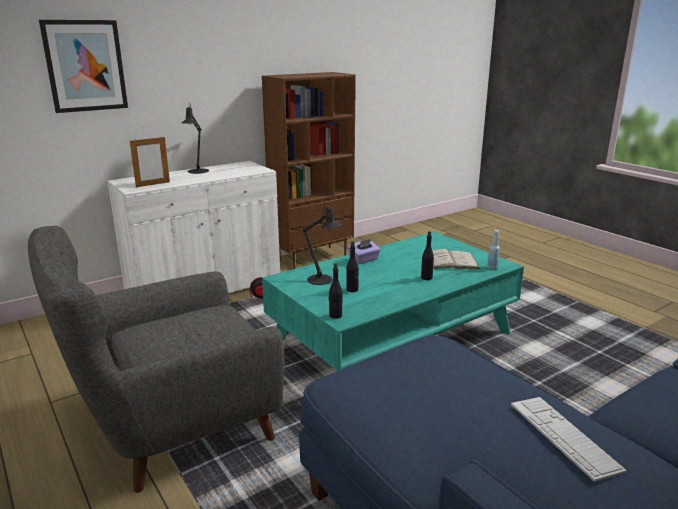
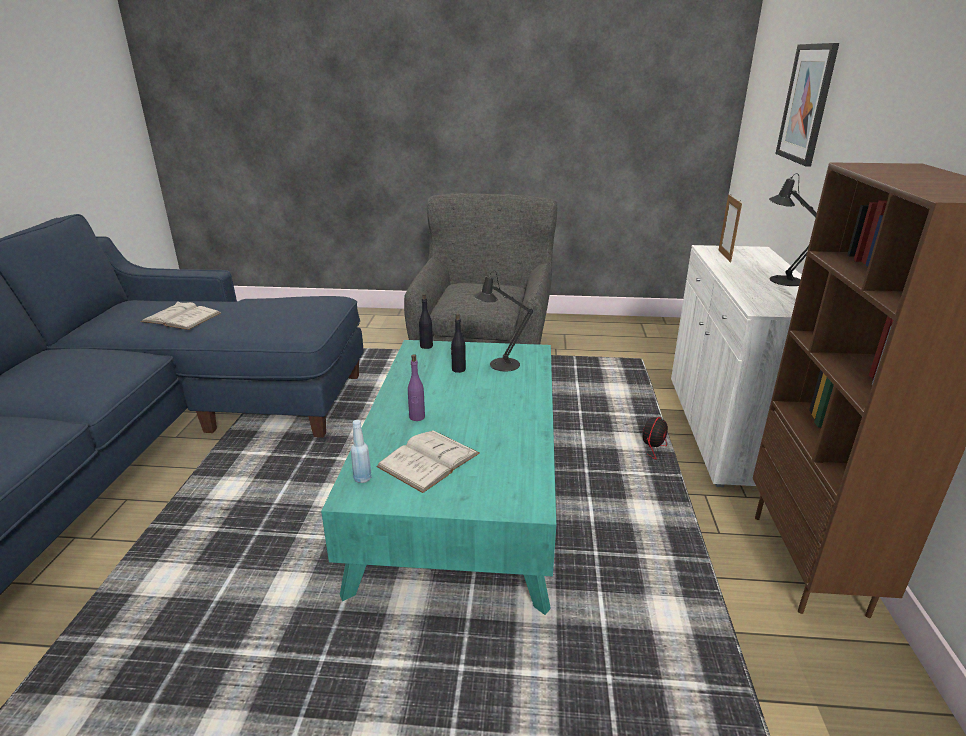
camera: 130 degrees right, 5 degrees up
purple tissue box [347,239,381,264] -> none
black bottle [421,231,434,280] -> purple bottle [408,354,425,421]
keyboard [511,397,627,482] -> white book [140,301,221,330]

